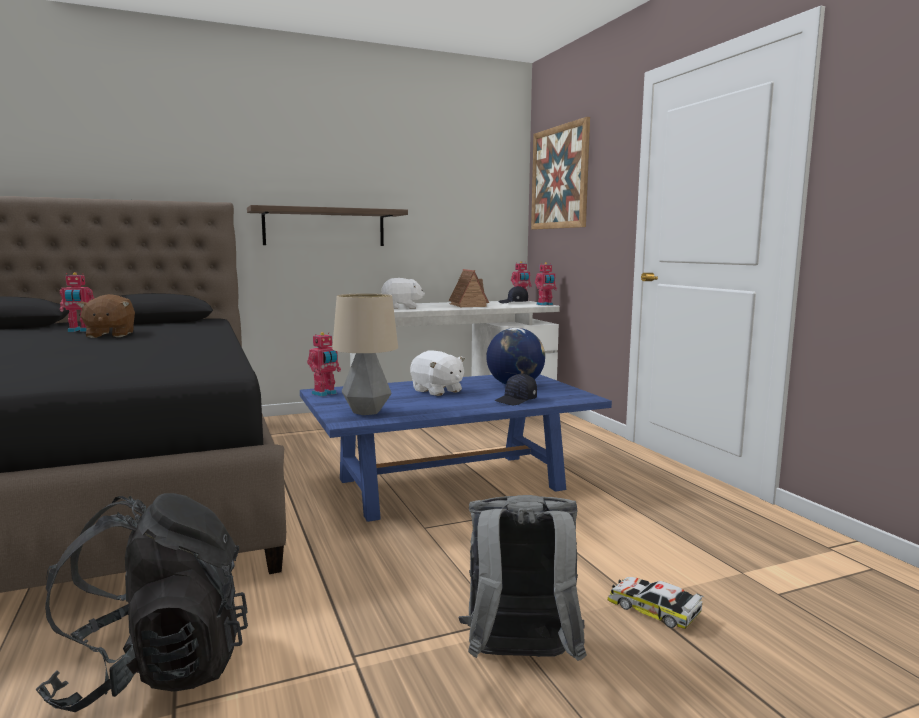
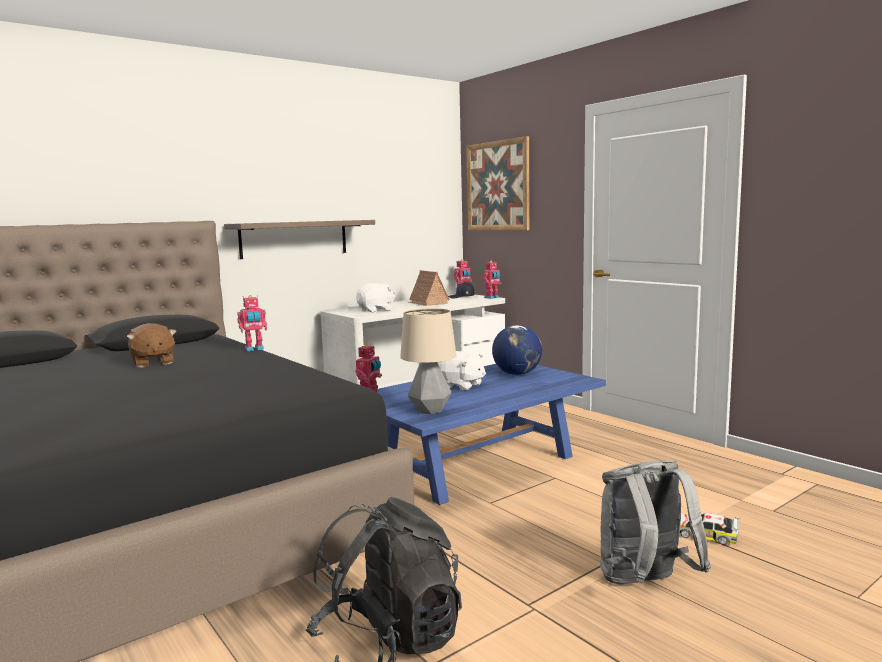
camera: 15 degrees left, 0 degrees up
toy robot [60,272,94,332] -> toy robot moved to [237,295,267,351]
black cap [494,374,537,405] -> none

